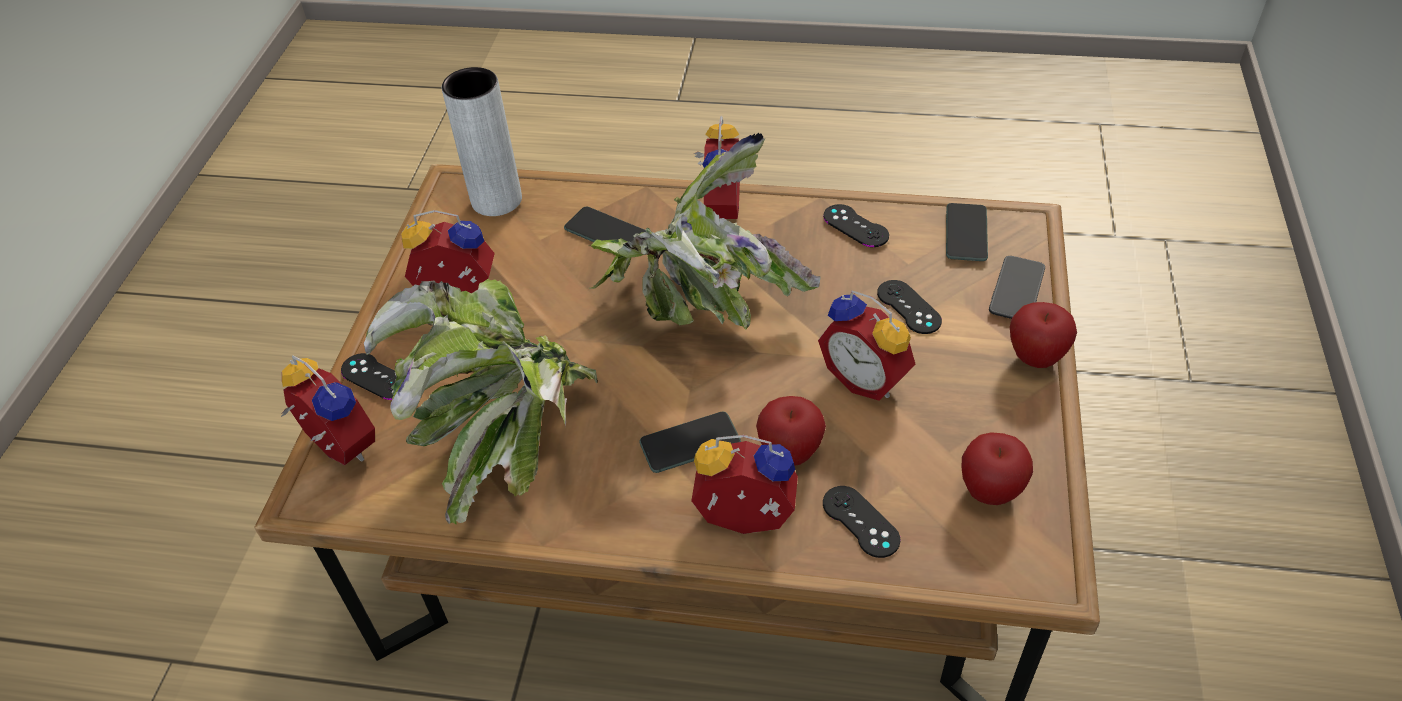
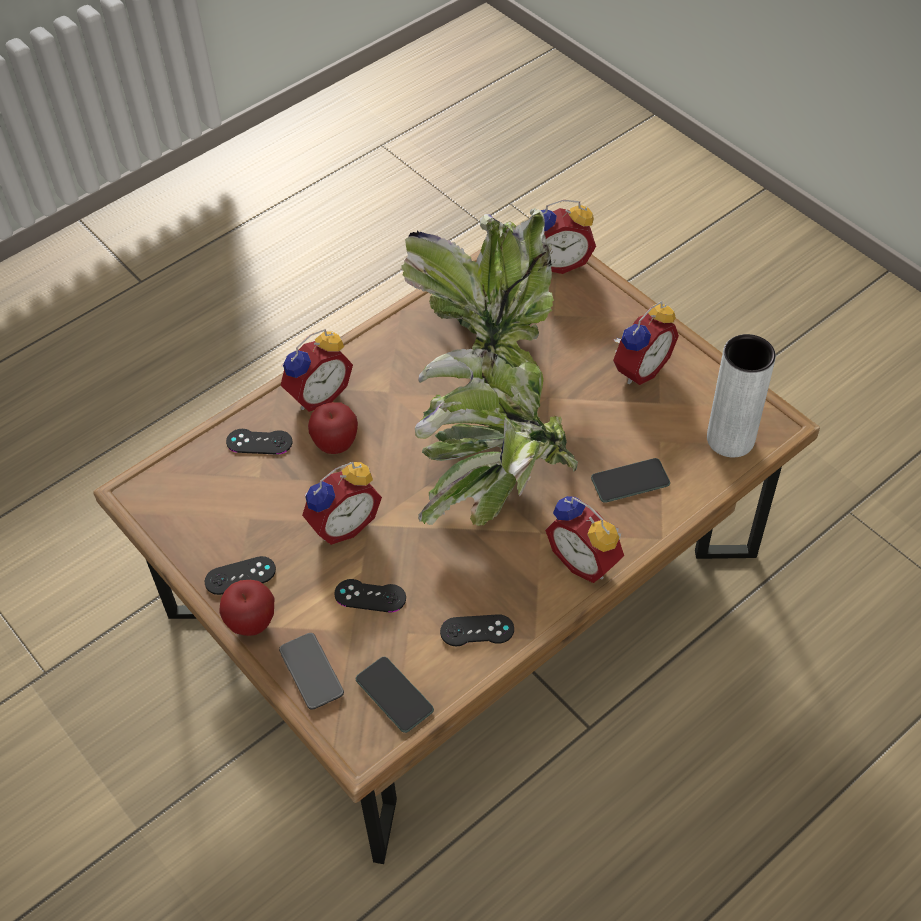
camera: 130 degrees right, 5 degrees up
black game controller [341,353,397,400] -> black game controller moved to [205,556,276,595]
phone [639,412,741,473] -> none
alarm clock [818,290,916,400] -> alarm clock turned 150 degrees clockwise [302,462,382,545]
apple [962,432,1033,505] -> none

